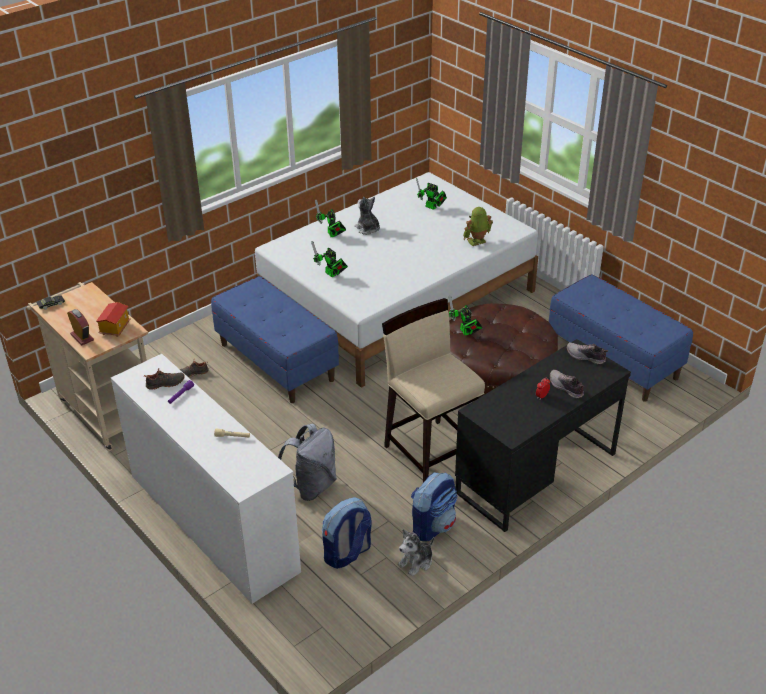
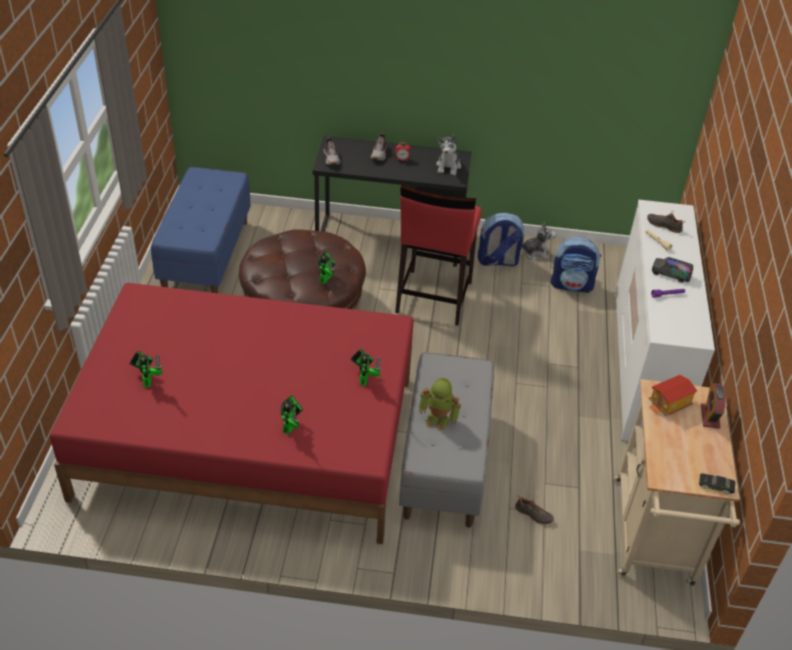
camera: 135 degrees left, 5 degrees up
black shoe [144,368,185,390] -> black shoe moved to [647,211,685,233]
blue bench [211,276,339,403] -> grey bench [399,352,494,528]
white bed [255,172,538,388] -> red bed [50,283,414,544]
grey backpack [278,423,337,501] -> none
plush toy [354,197,380,235] -> plush toy moved to [436,135,461,175]
beige stool [382,298,485,483] -> red stool [395,185,482,326]
toy robot [463,207,493,246] -> toy robot moved to [419,378,461,431]
none -> toy truck [652,257,693,283]

